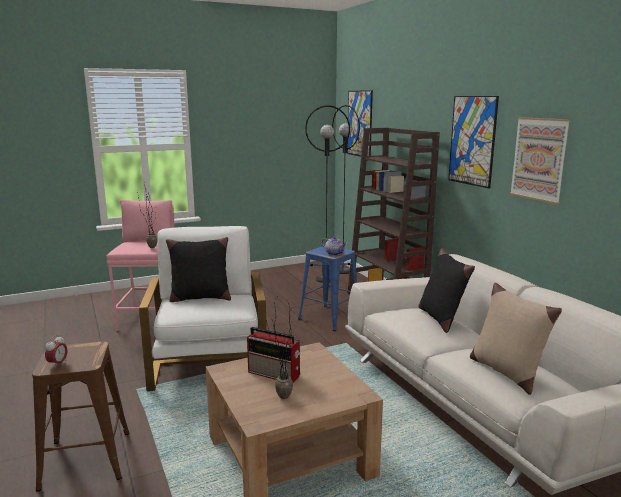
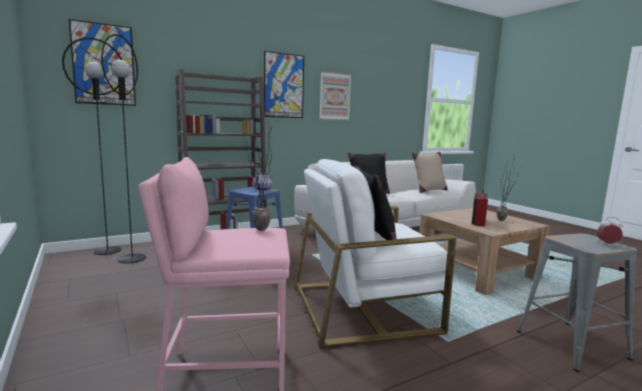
camera: 95 degrees left, 5 degrees down
brown stool [32,341,130,492] -> grey stool [517,233,637,372]

